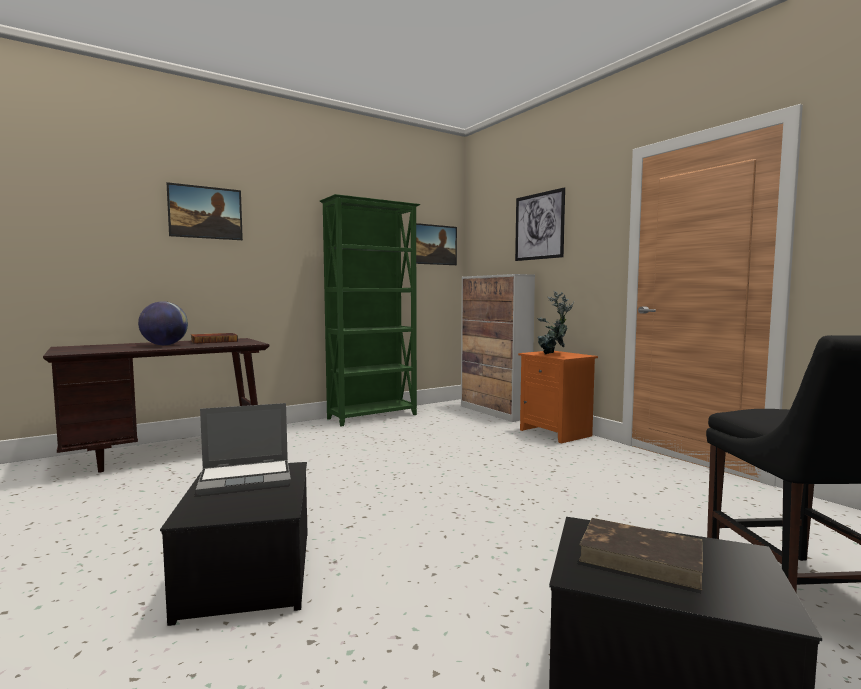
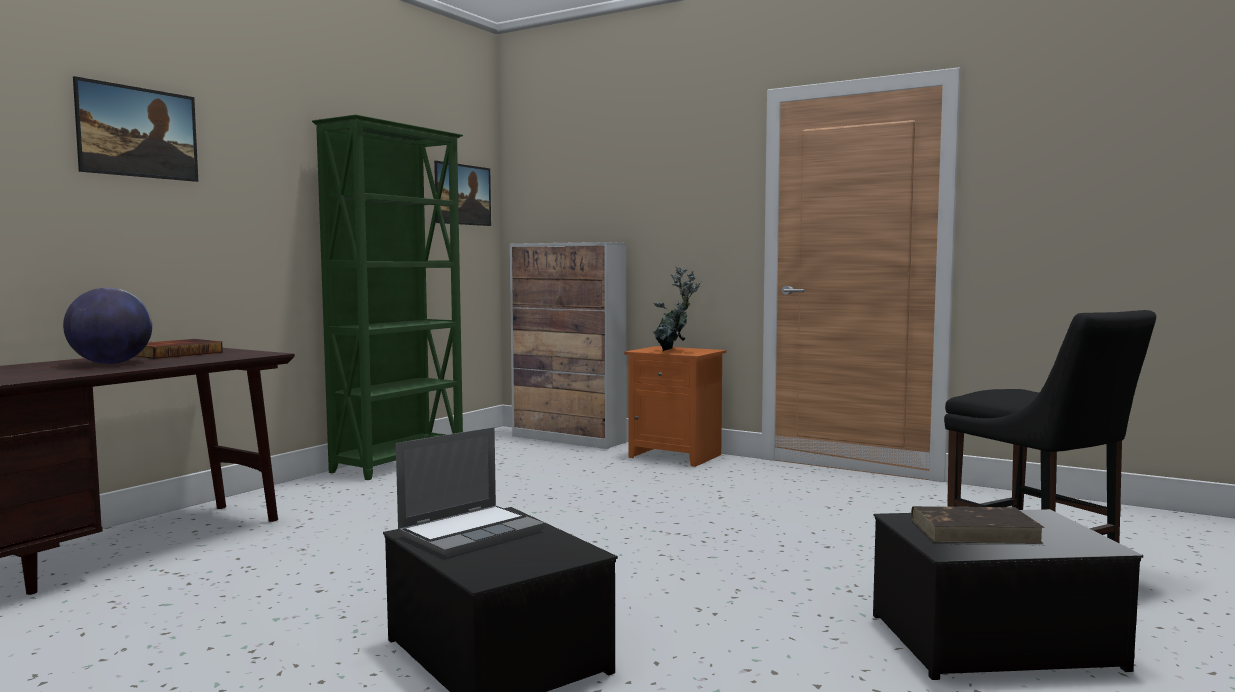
camera: 25 degrees left, 0 degrees up
picture [515,187,565,261] -> none

